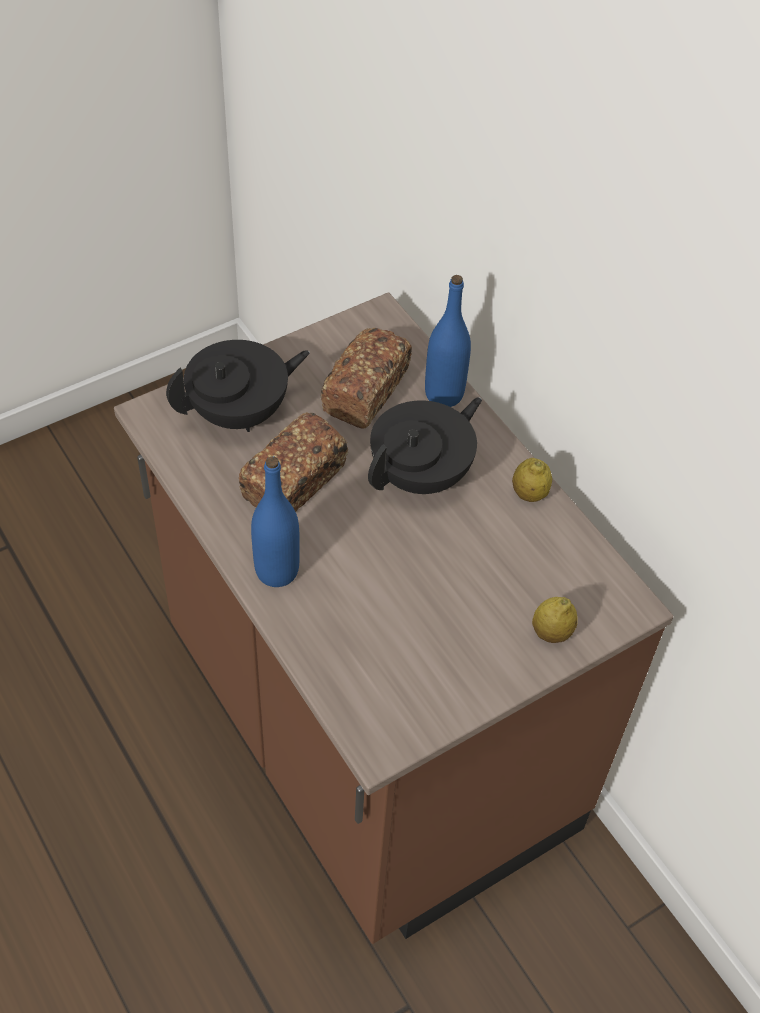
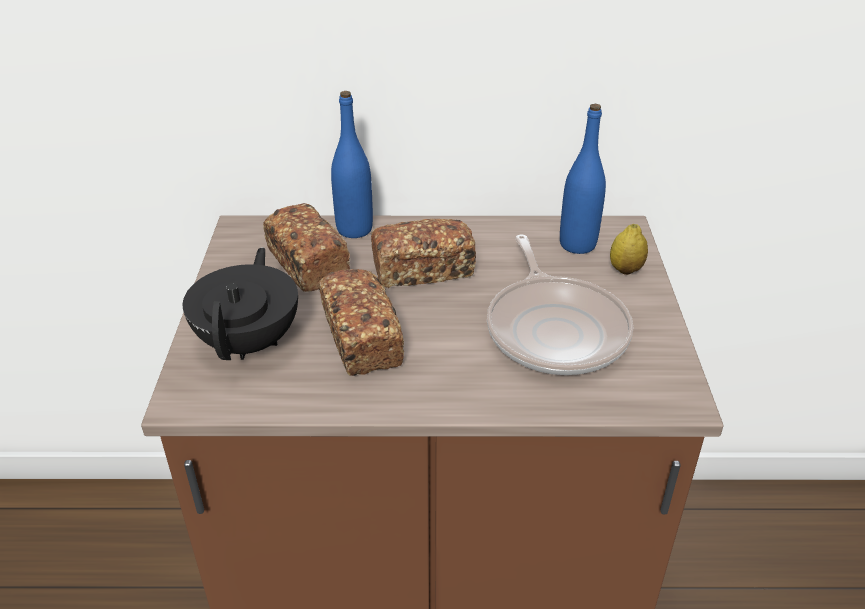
camera: 55 degrees left, 15 degrees down
blue bottle [251,456,300,587] -> blue bottle moved to [560,104,606,254]
black teapot [368,397,482,494] -> bread [371,219,476,288]
lemon [512,458,552,502] -> none
none -> frying pan [487,234,633,375]

